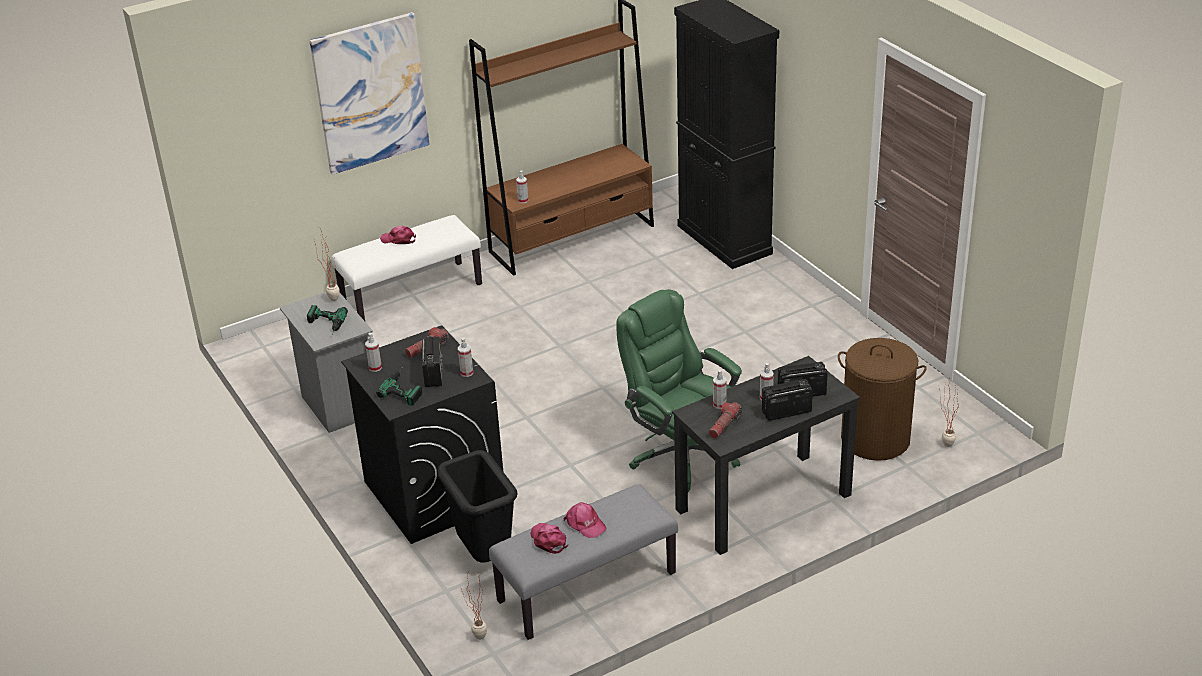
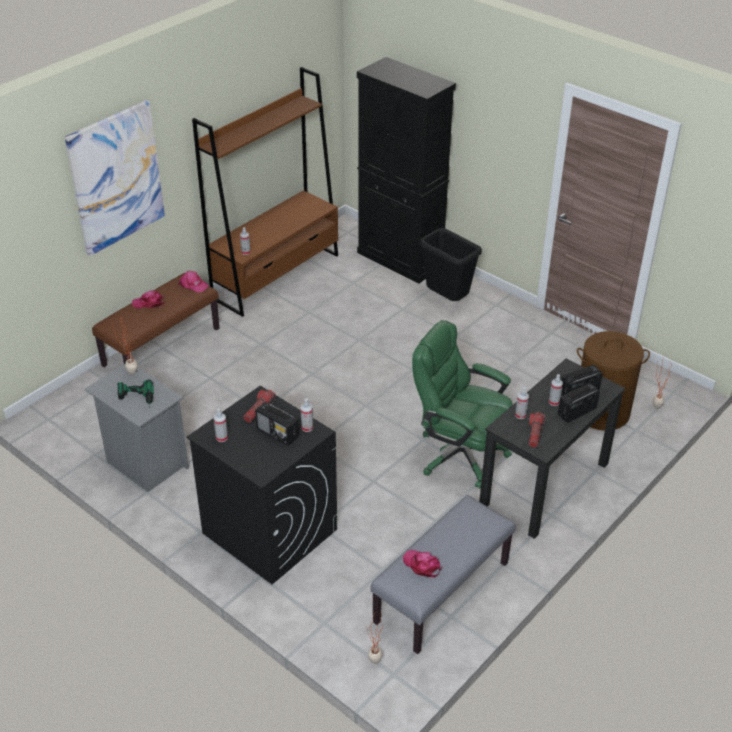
camera: 20 degrees left, 5 degrees up
white bench [331,215,482,321] -> brown bench [92,273,220,367]
power drill [376,367,422,406] -> none
radio [422,336,443,387] -> radio turned 150 degrees clockwise [255,402,299,446]
black trash can [437,450,518,563] -> black trash can moved to [420,228,482,301]
pink cap [563,502,607,538] -> pink cap moved to [178,271,209,293]

